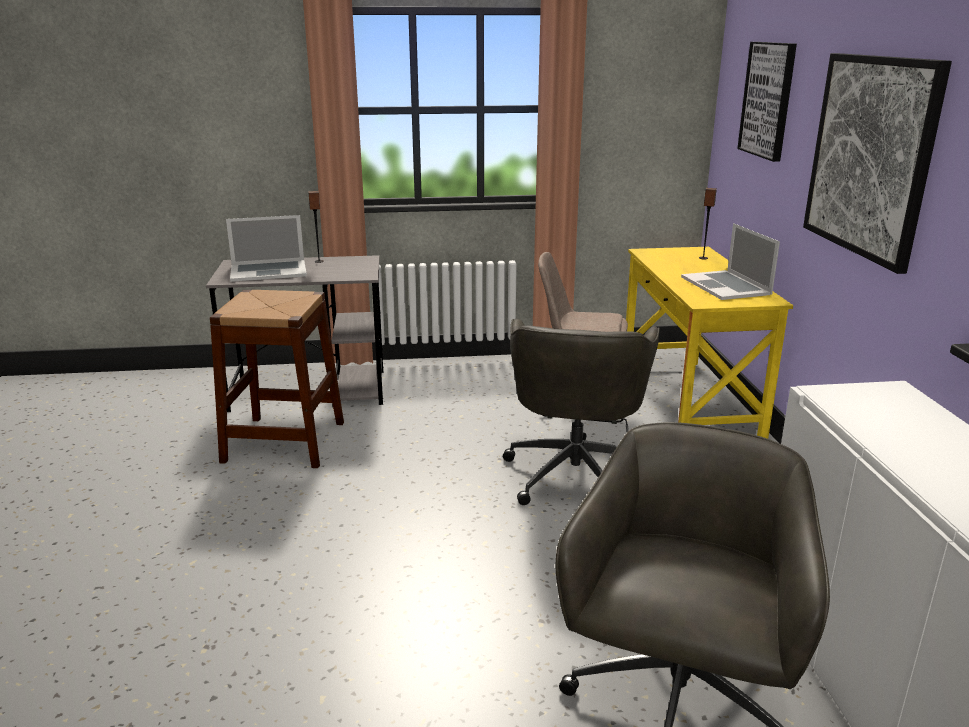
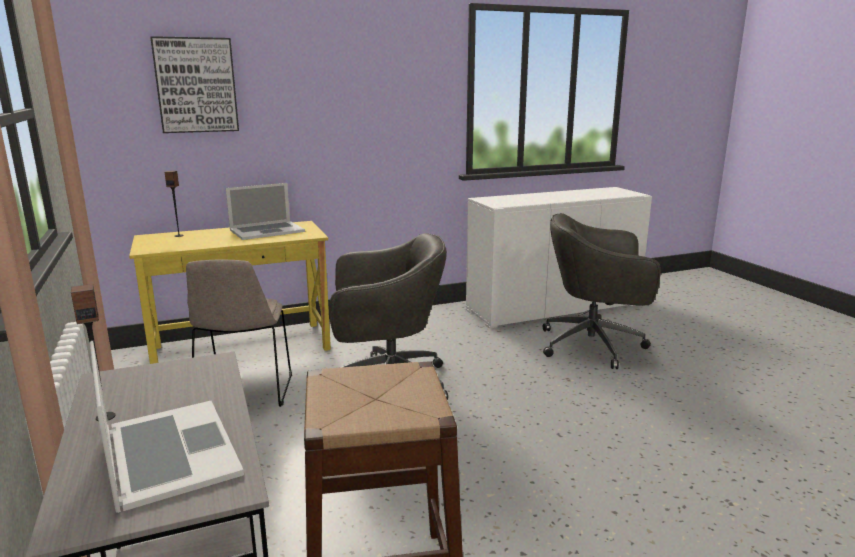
camera: 105 degrees left, 5 degrees down
picture [803,53,952,274] -> none

